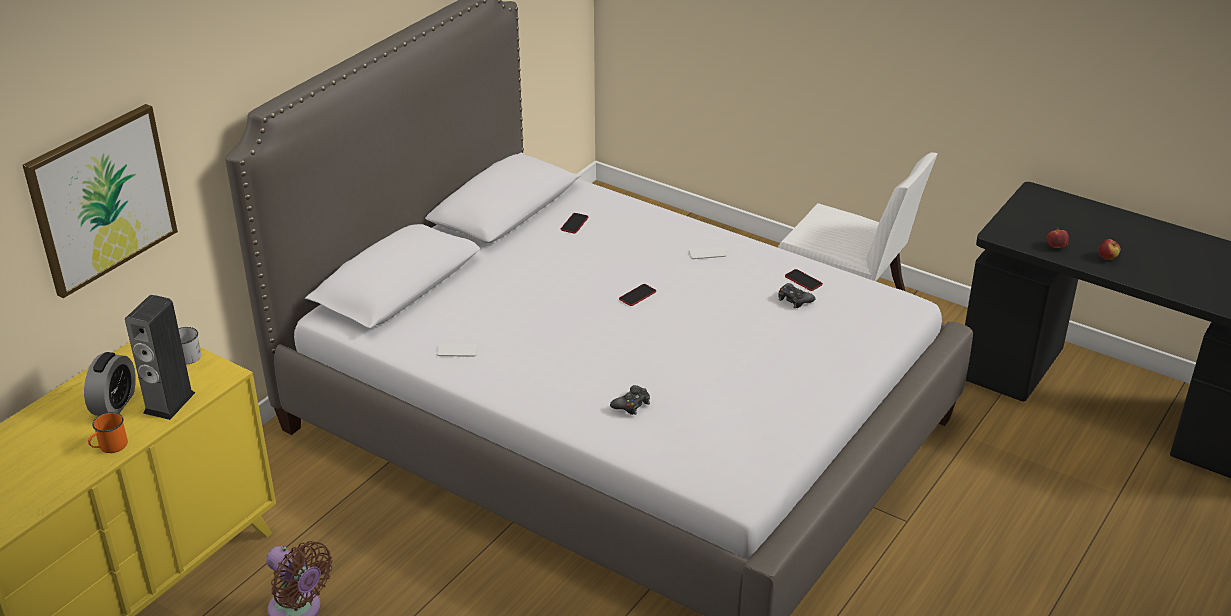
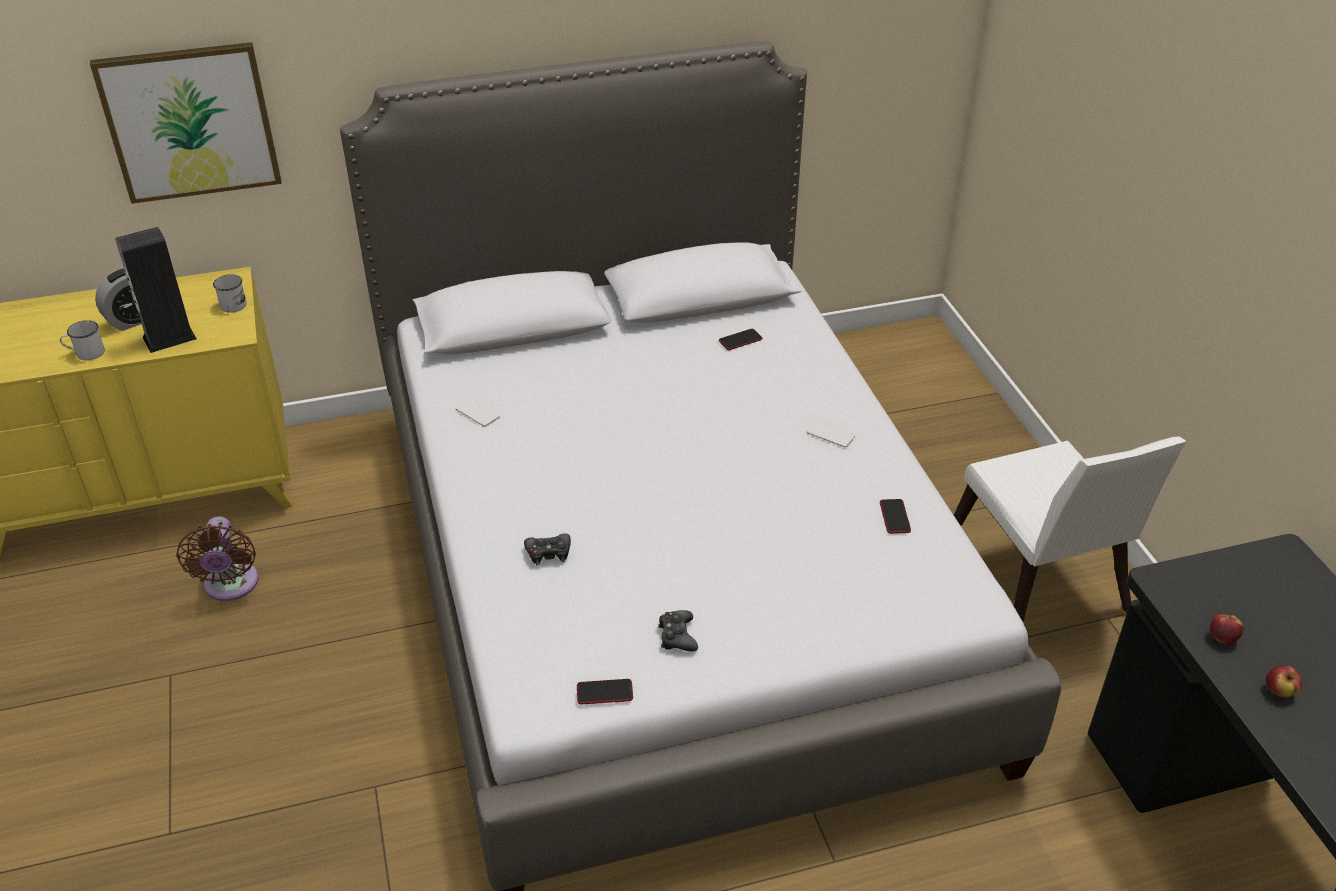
camera: 40 degrees right, 5 degrees up
orange mug [88,412,128,453] -> white mug [60,320,105,360]
phone [619,284,656,306] -> phone moved to [577,679,633,704]
black game controller [778,283,815,308] -> black game controller moved to [658,610,698,652]

